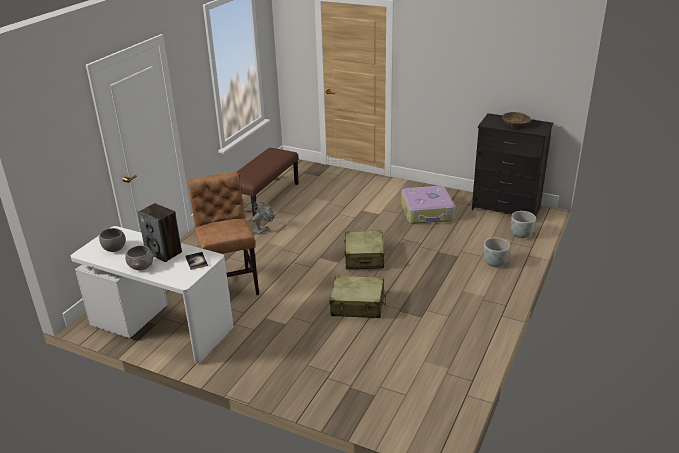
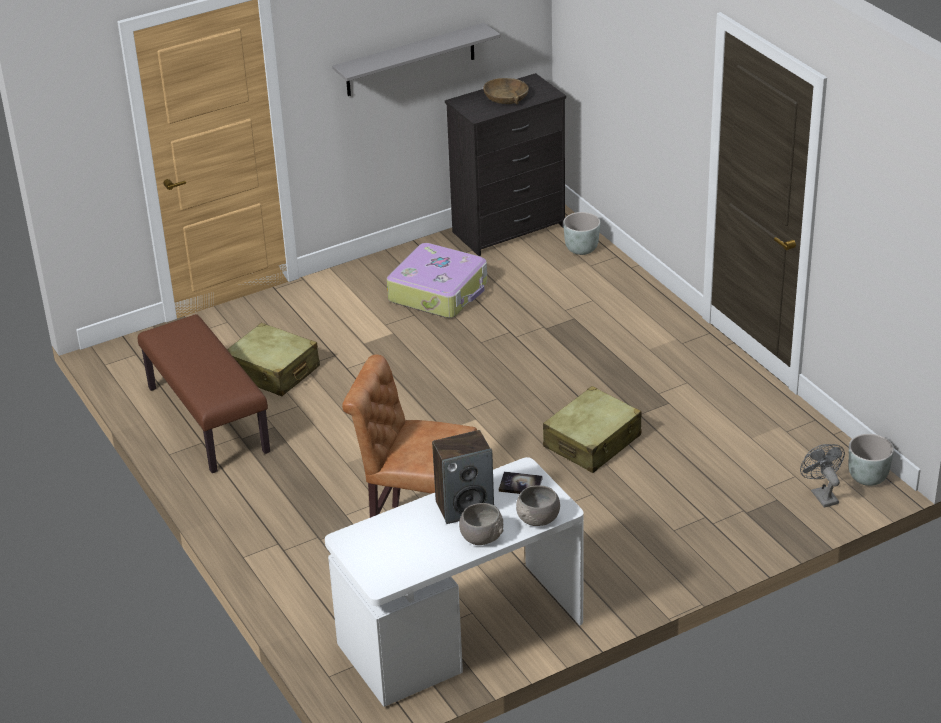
camera: 55 degrees left, 5 degrees up
grey bowl [99,228,126,252] -> grey bowl moved to [516,485,560,526]
grey fan [252,201,273,235] -> grey fan moved to [800,444,845,508]
beige suitcase [344,230,384,269] -> beige suitcase moved to [227,323,320,396]
grey planter [484,238,510,267] -> grey planter moved to [849,434,894,486]
none -> grey shelf [332,23,500,96]

